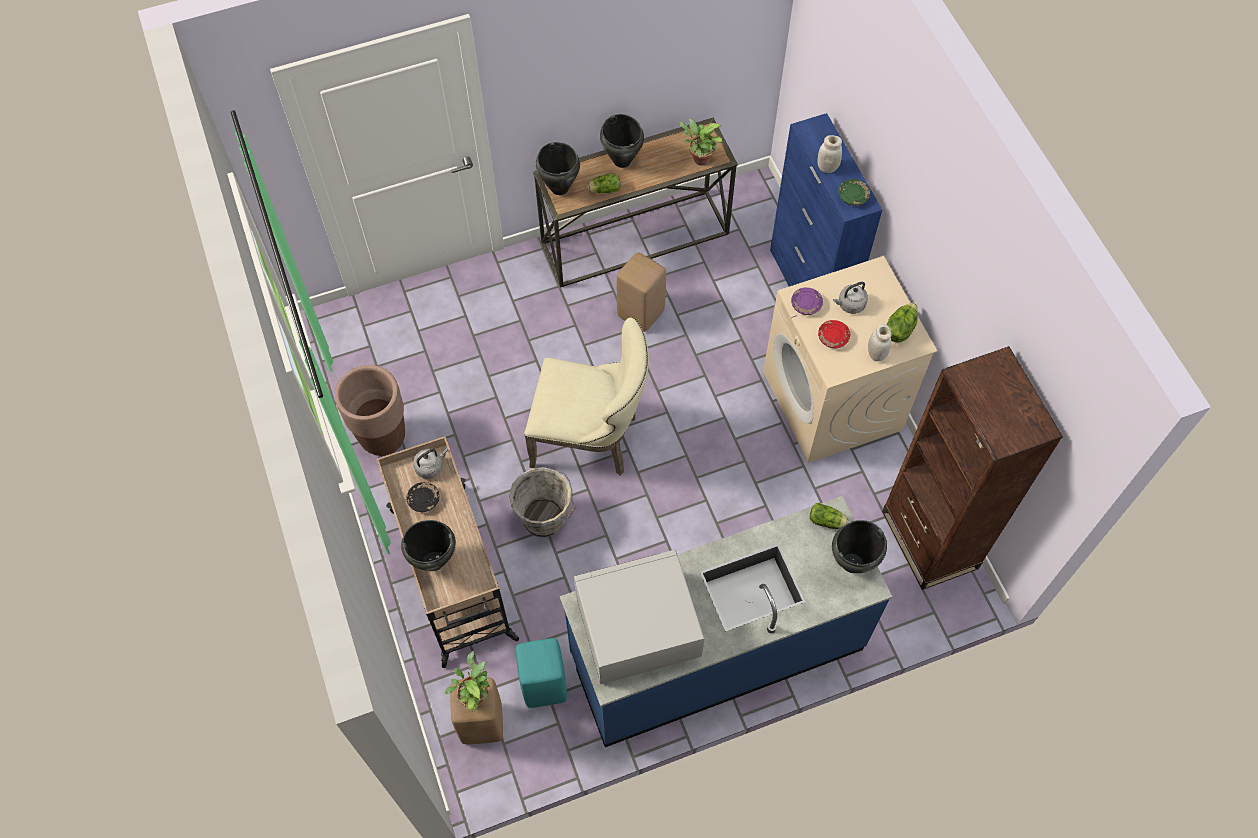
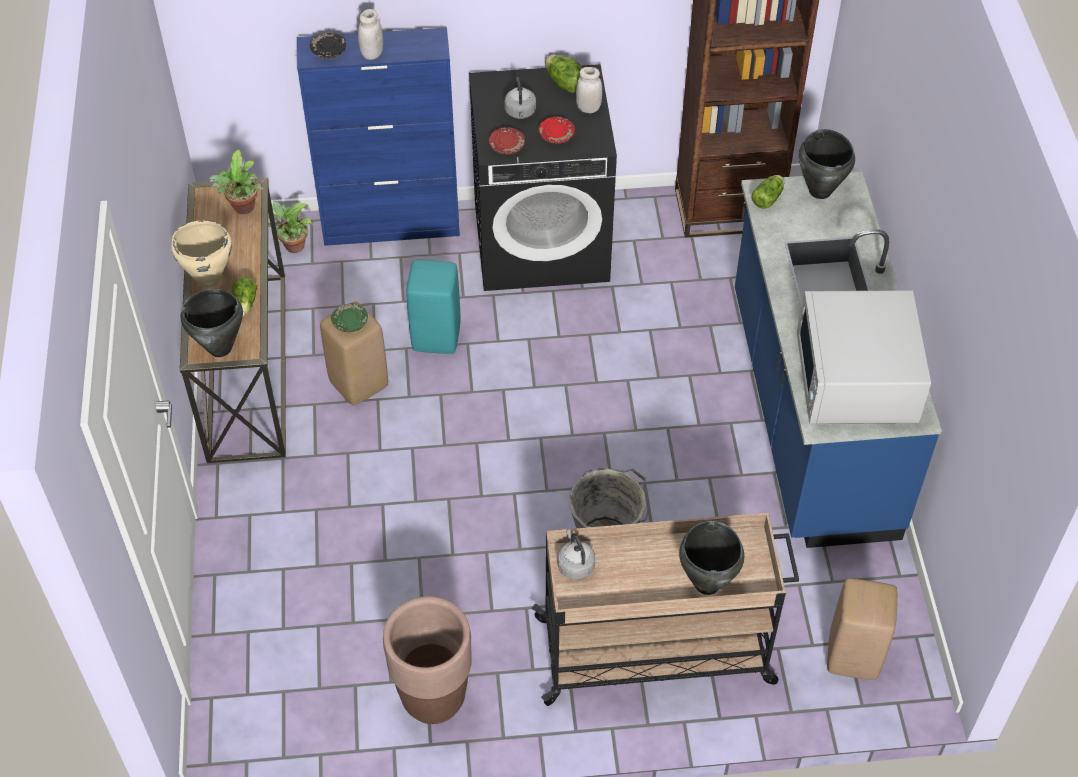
camera: 75 degrees left, 10 degrees down
black plate [406,482,440,512] -> black plate moved to [310,33,346,59]
potted plant [444,651,490,712] -> potted plant moved to [268,201,314,253]
turquoise stool [516,638,567,708] -> turquoise stool moved to [406,260,460,354]
beige chair [524,318,649,476] -> none
black cooking pot [600,114,644,168] -> beige cooking pot [171,220,232,288]
beige washing machine [763,256,937,463] -> black washing machine [469,64,617,291]
purple plate [791,287,823,315] -> red plate [489,127,525,155]
green plate [838,179,870,206] -> green plate moved to [331,303,368,332]

